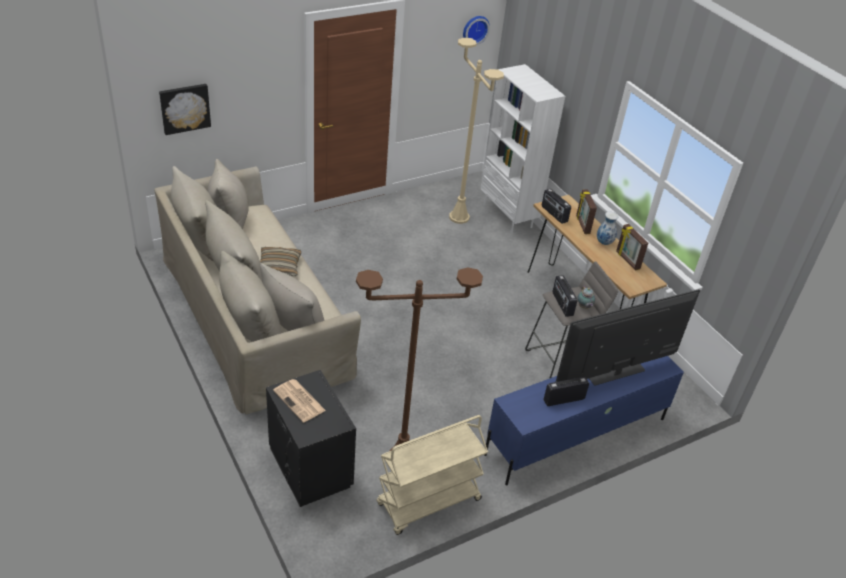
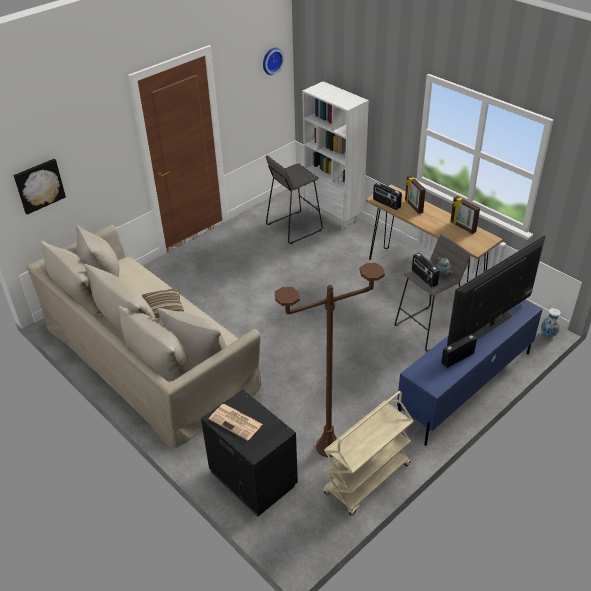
camera: 10 degrees left, 0 degrees up
beige floor lamp [449,38,504,224] -> grey stool [266,155,323,244]
vase [597,212,618,245] -> vase moved to [541,308,561,337]

